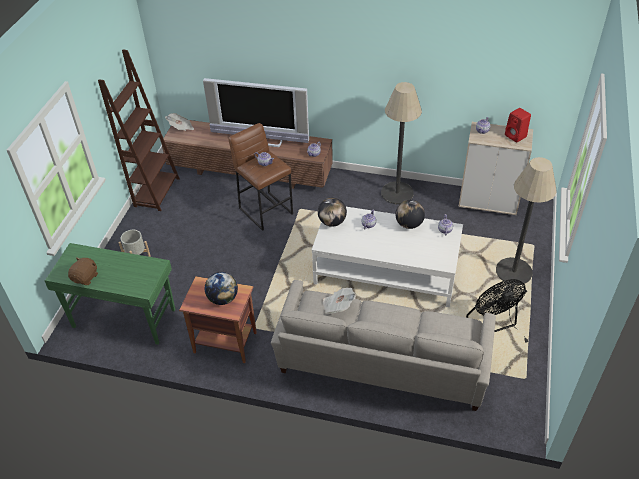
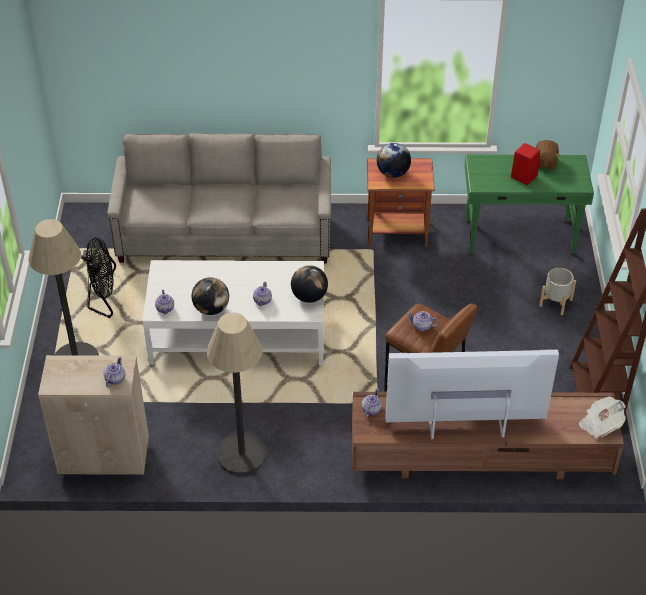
camera: 165 degrees right, 0 degrees up
newspaper [323,288,356,313] -> none
black fan [466,279,528,343] -> black fan turned 60 degrees counterclockwise [61,237,116,318]
red speaker [505,108,531,143] -> red speaker moved to [511,143,540,185]

